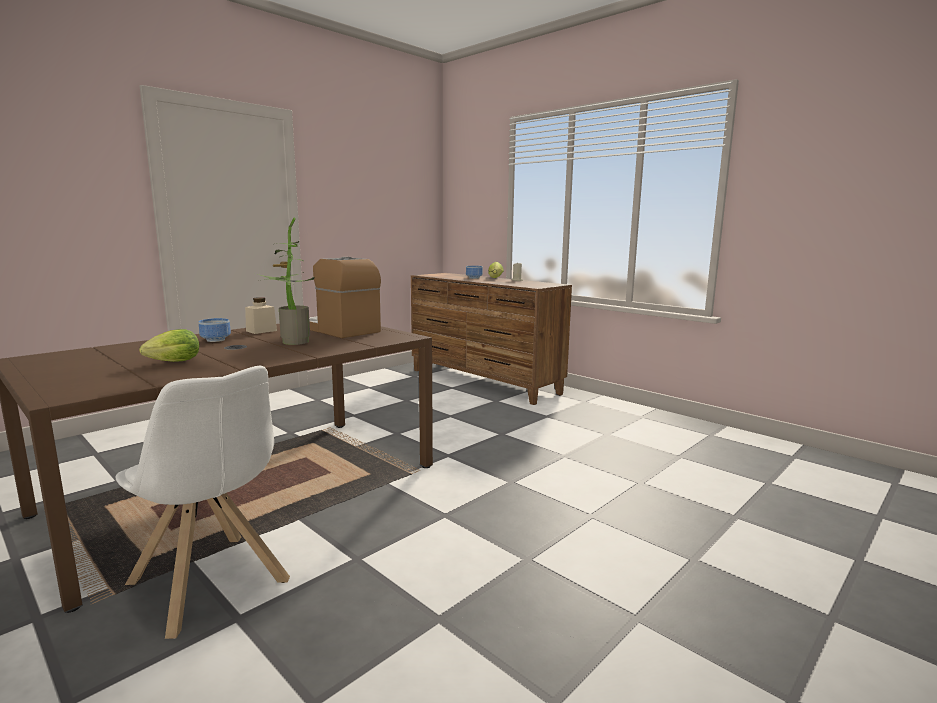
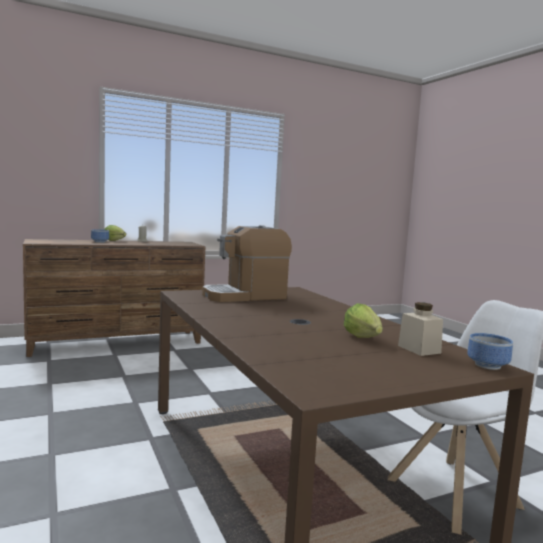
camera: 70 degrees left, 5 degrees down
bowl [199,318,231,342] -> bowl moved to [467,333,513,370]
beige jar [245,297,277,334] -> beige jar moved to [398,302,443,356]
potted plant [258,218,315,345] -> none

